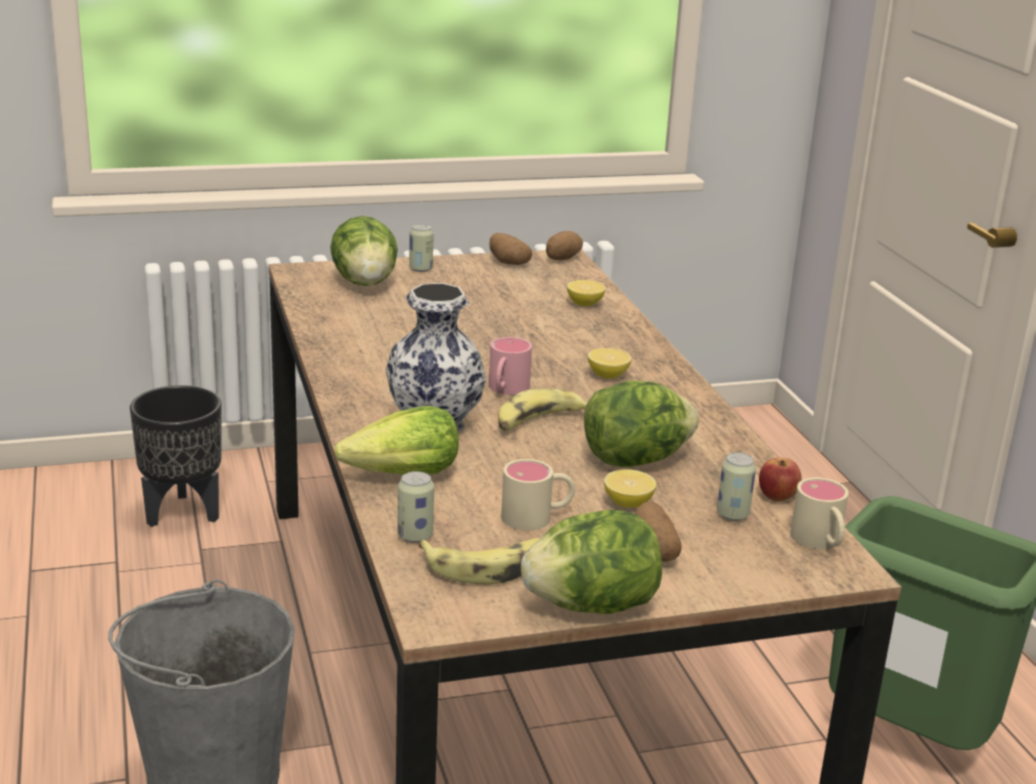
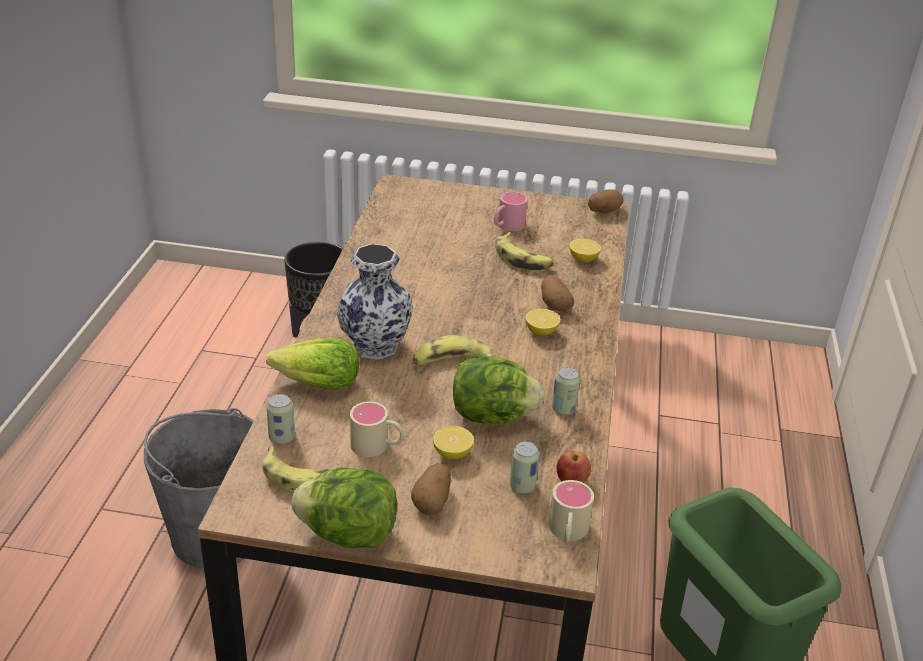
camera: 25 degrees right, 10 degrees up
lettuce [330,216,398,286] -> none
can [409,224,434,272] -> can moved to [552,367,580,415]
pink mug [489,337,532,395] -> pink mug moved to [494,192,527,231]
potato [490,233,532,265] -> potato moved to [541,275,574,311]
none -> banana [495,232,554,270]

